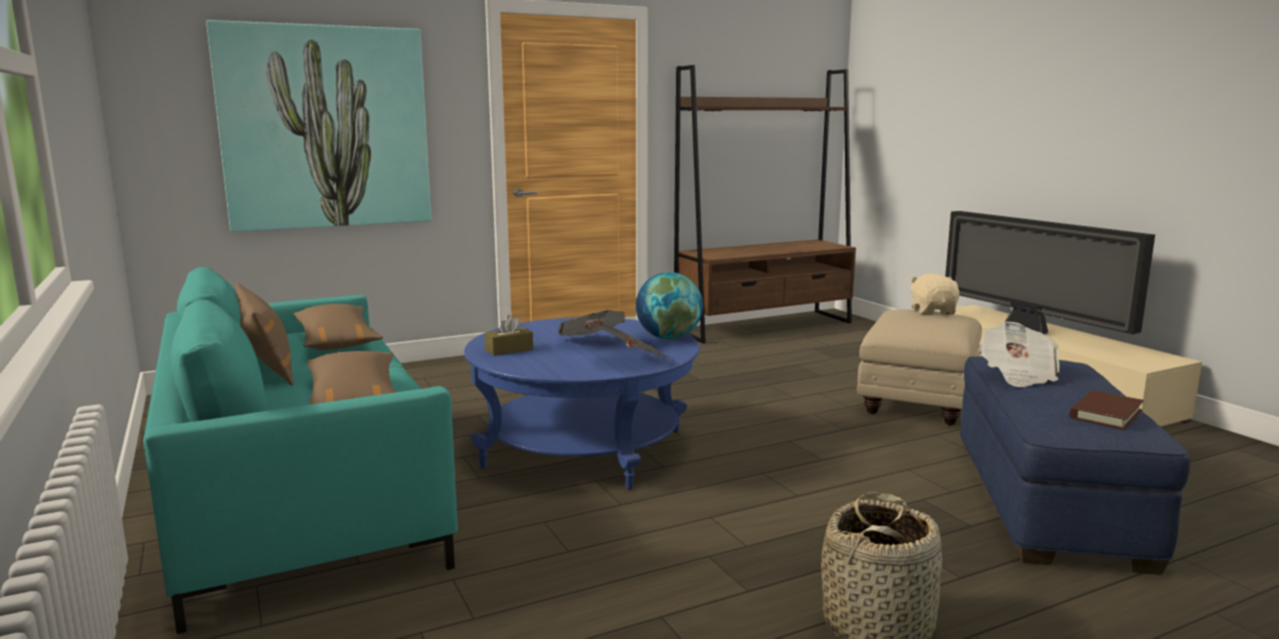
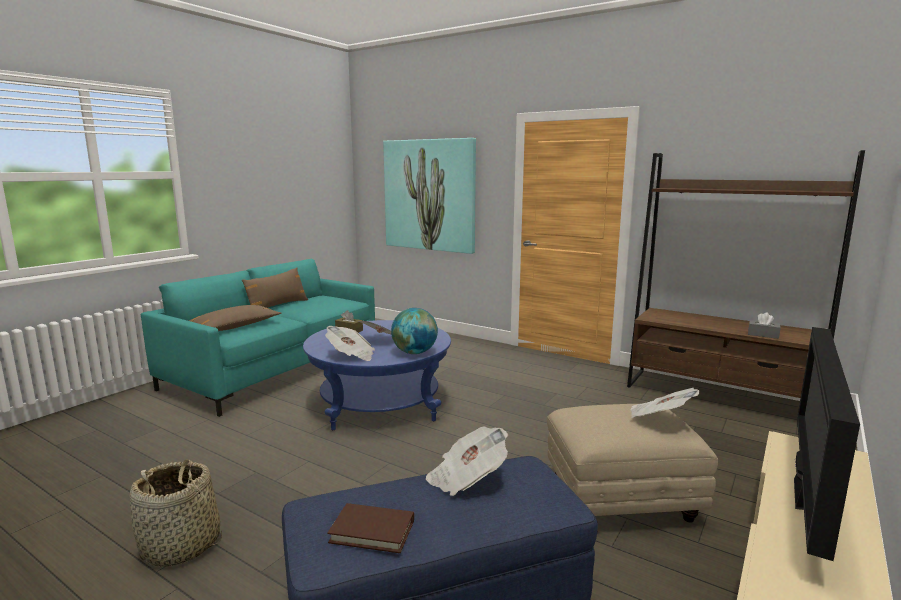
camera: 60 degrees right, 0 degrees up
brown pillow [293,304,383,350] -> none
beige plush toy [909,273,959,315] -> newspaper [630,388,700,418]
none -> grey tissue box [748,312,780,339]

